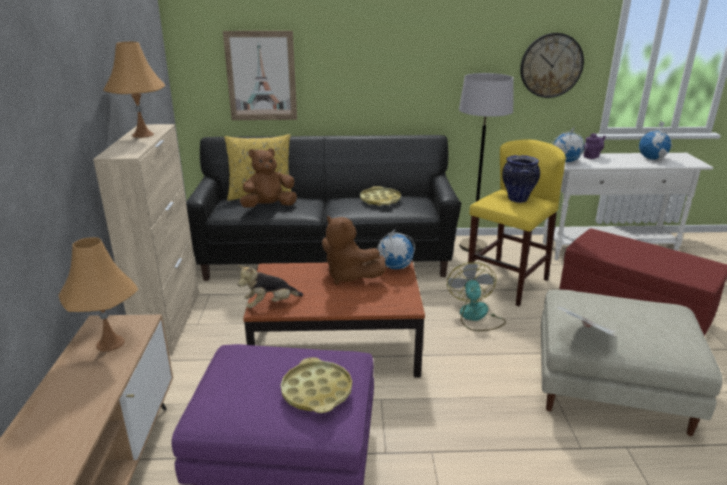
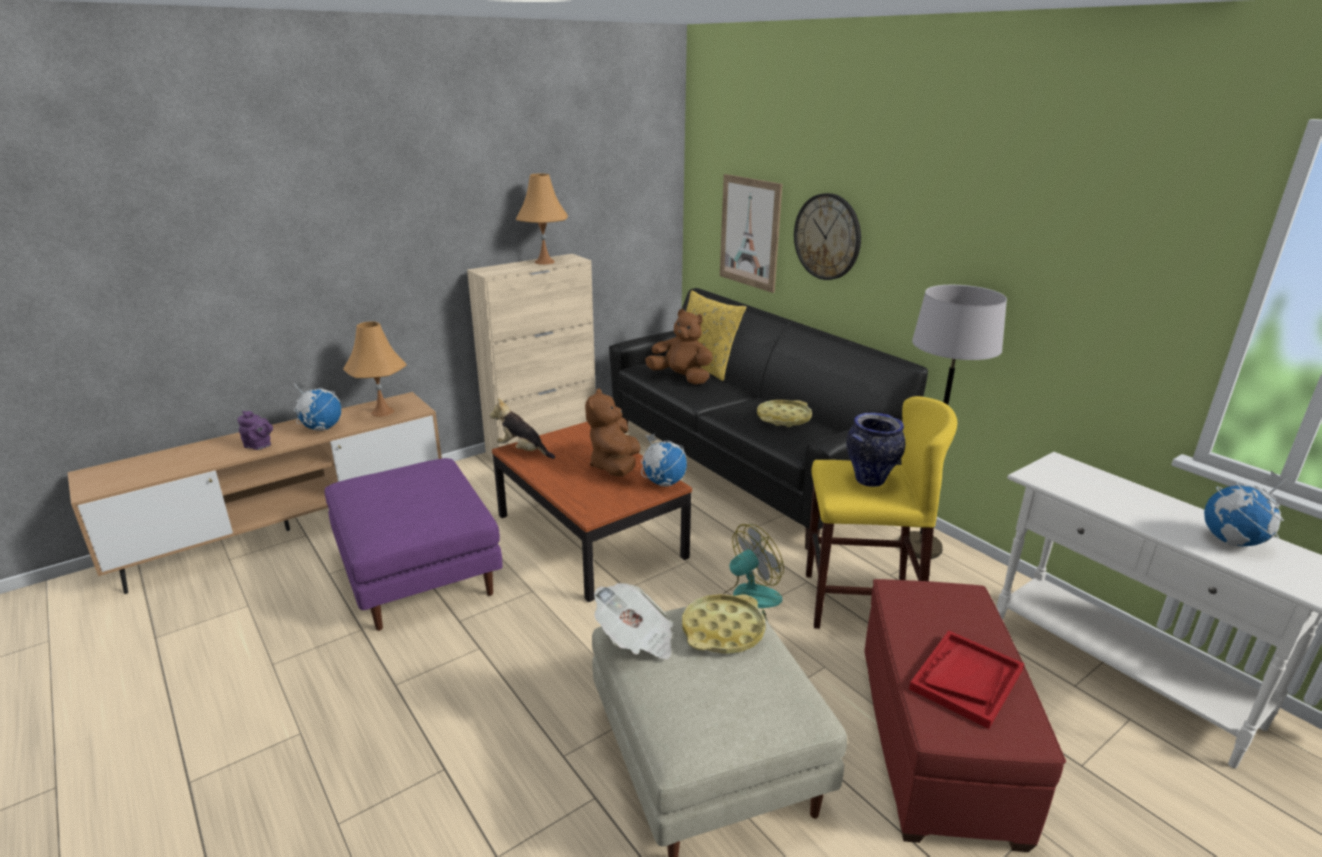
camera: 55 degrees right, 0 degrees up
yellow tray [281,357,352,413] -> yellow tray moved to [682,594,766,654]
wall clock [520,33,584,98] -> wall clock moved to [794,193,861,280]
globe [552,128,586,162] -> globe moved to [294,381,341,431]
purple teapot [583,133,606,159] -> purple teapot moved to [237,411,273,450]
none -> red tray [909,630,1024,729]

